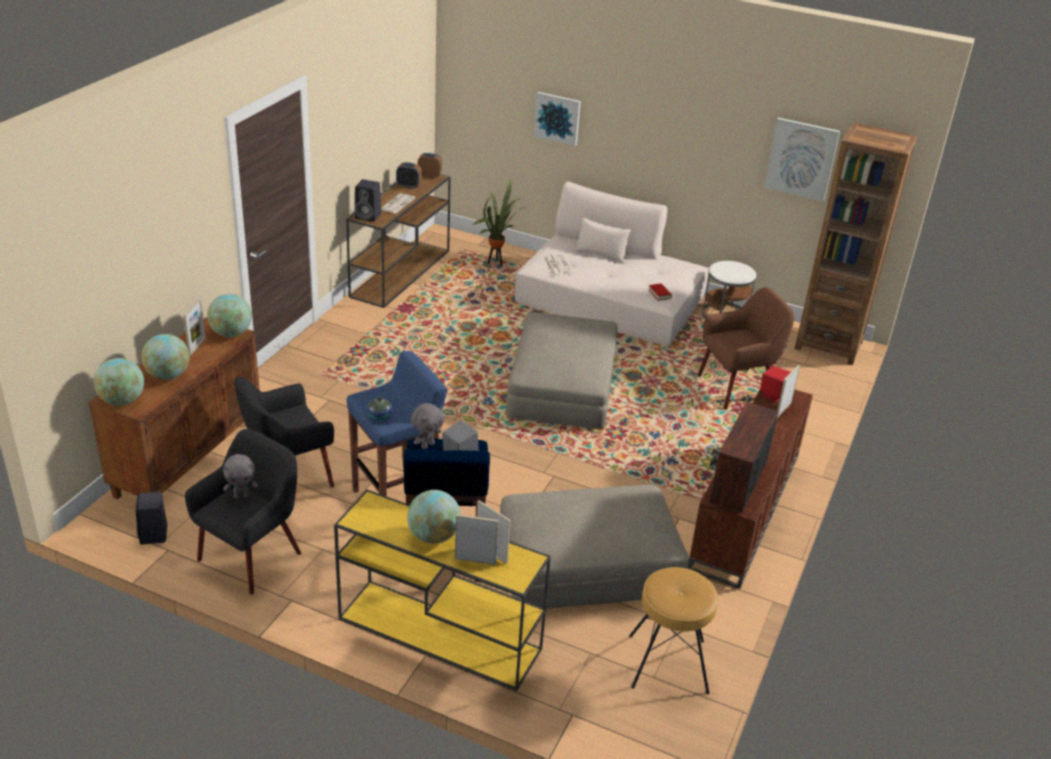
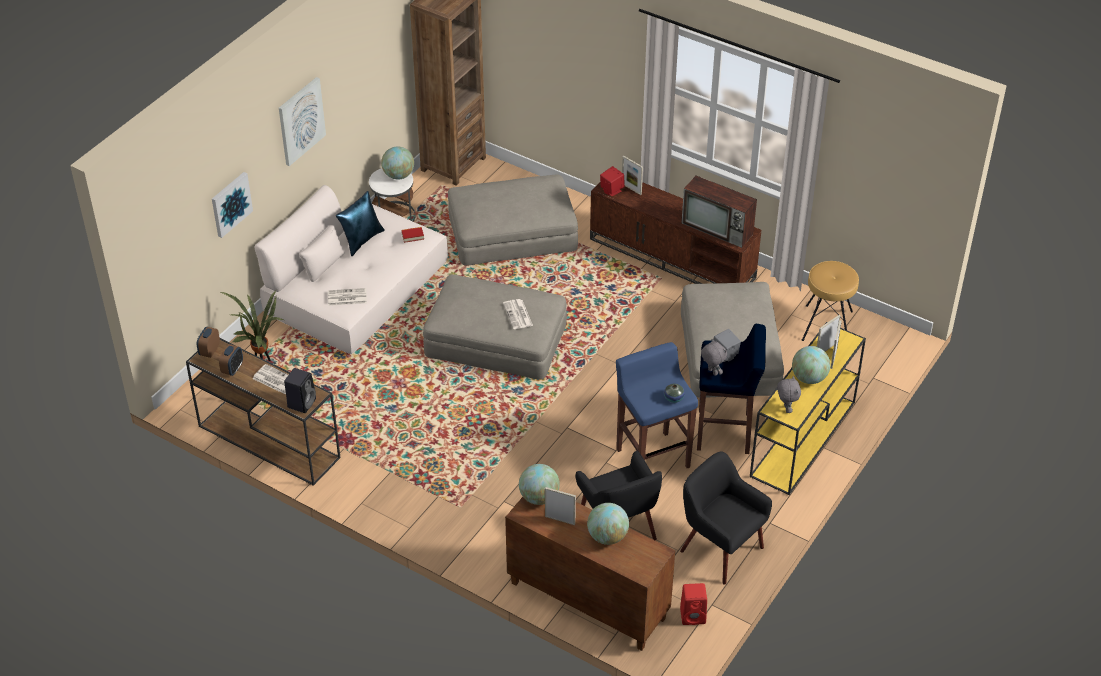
camera: 80 degrees left, 10 degrees up
globe [94,358,144,406] -> globe moved to [381,146,414,179]
black speaker [135,492,167,544] -> red speaker [680,583,707,625]
grey plush toy [223,454,258,498] -> grey plush toy moved to [777,376,801,413]
brown armchair [697,287,794,409] -> beige ottoman [448,175,578,266]
picture [764,118,840,201] -> picture moved to [279,77,326,166]
none -> blue pillow [336,191,385,256]
none -> newspaper [503,299,533,329]

